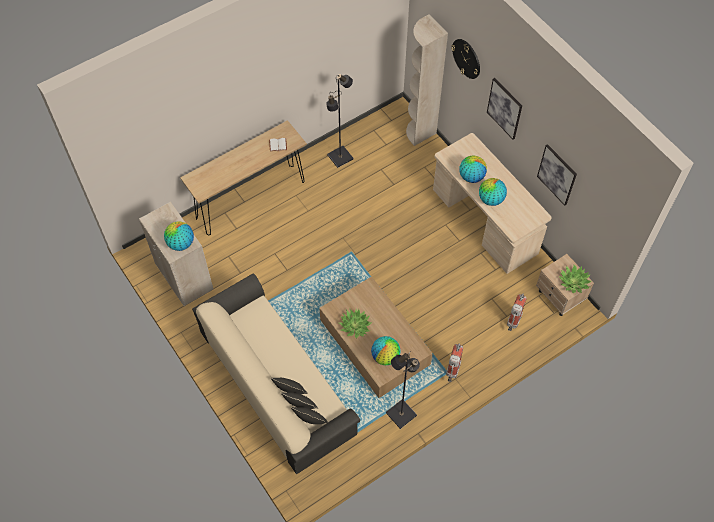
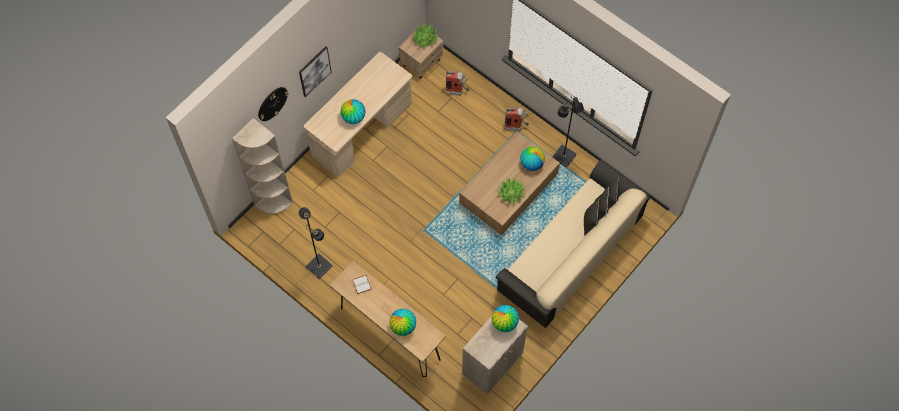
camera: 105 degrees left, 5 degrees up
globe [479,178,507,206] -> globe moved to [389,309,416,336]
picture [537,144,577,206] -> none

